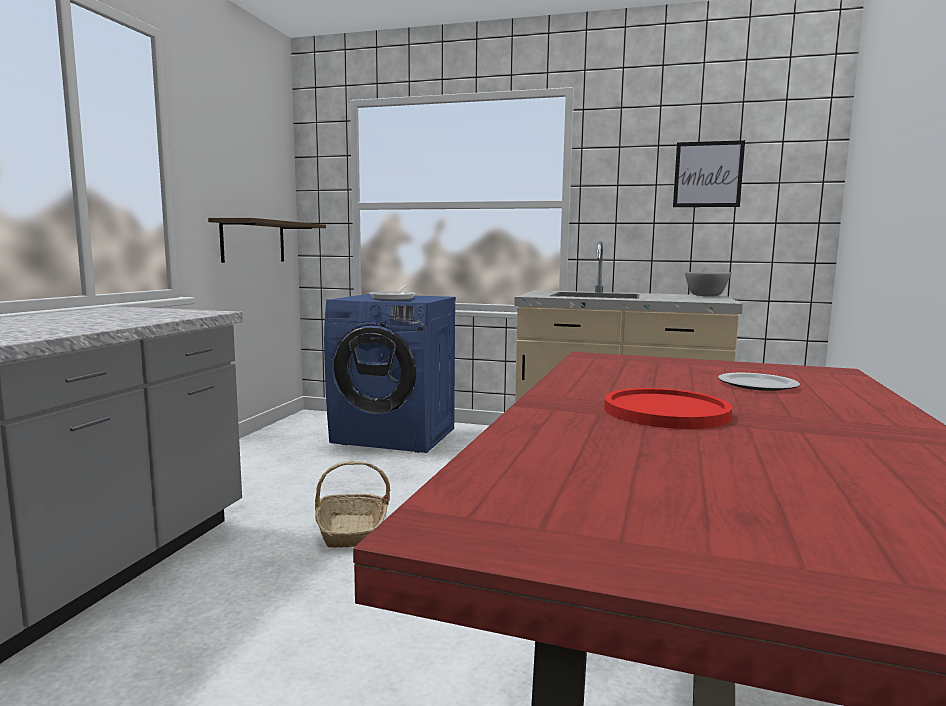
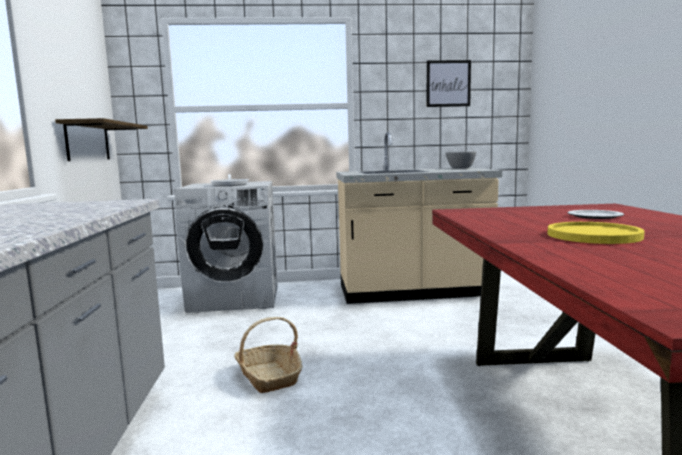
camera: 20 degrees left, 0 degrees up
blue washing machine [324,294,456,453] -> white washing machine [175,181,278,313]
red plate [604,388,732,429] -> yellow plate [548,222,645,244]

